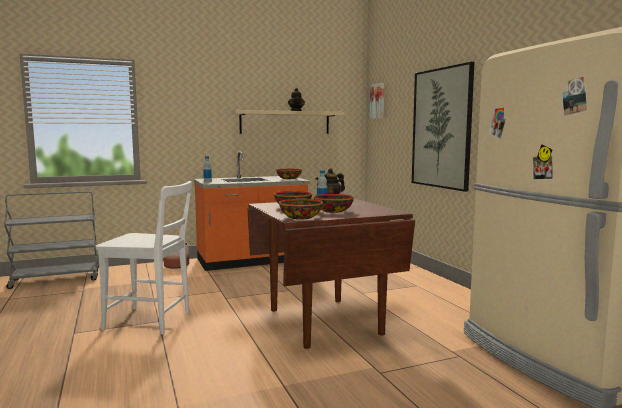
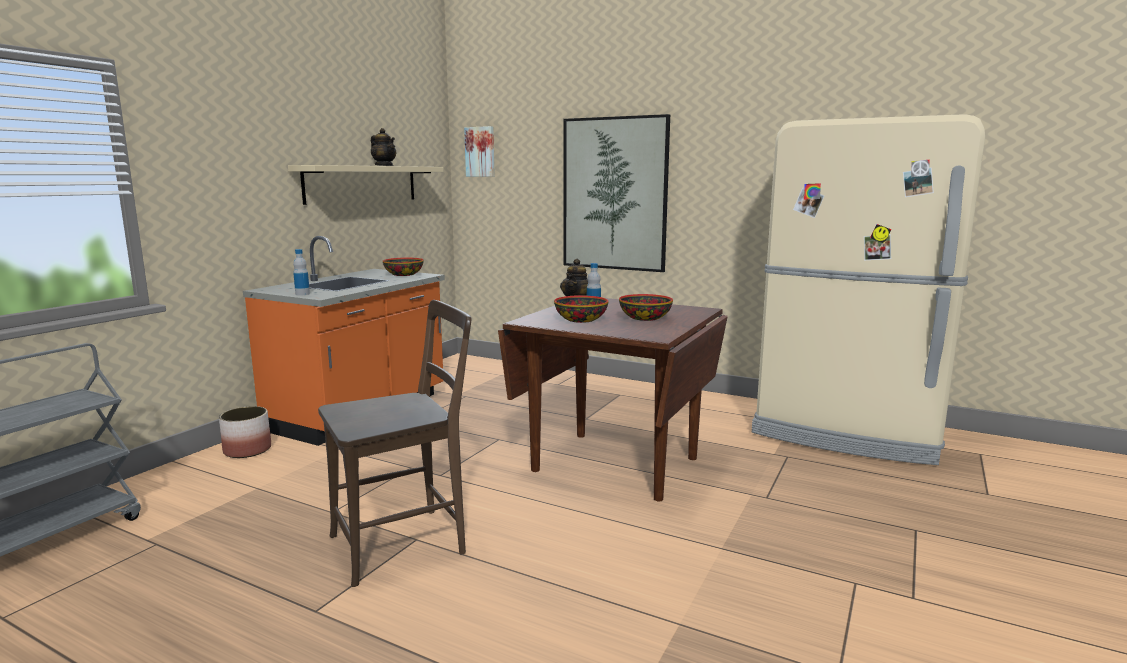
camera: 40 degrees left, 5 degrees up
white chair [96,181,192,335] -> brown chair [318,300,471,587]
bowl [279,199,323,219] -> none

